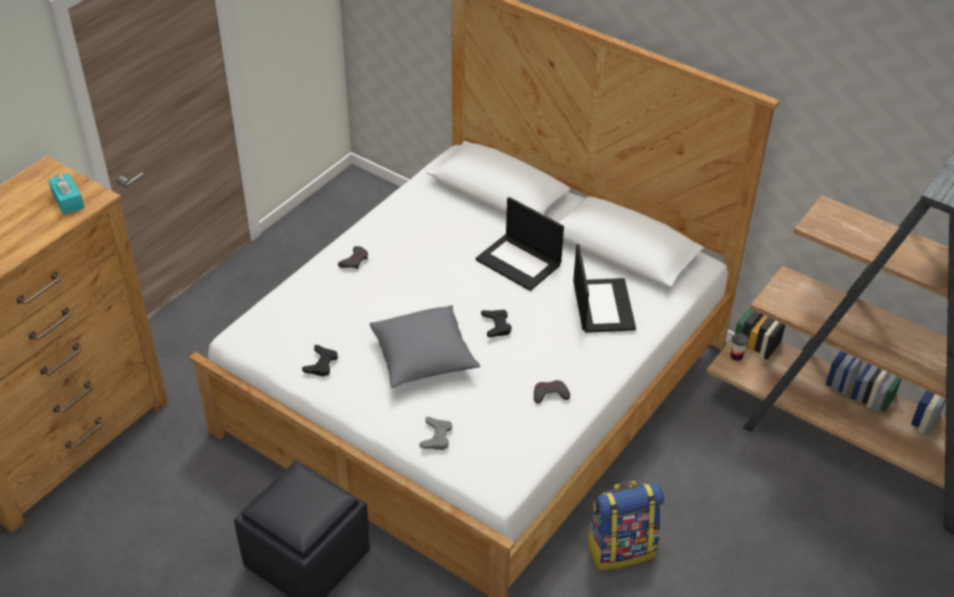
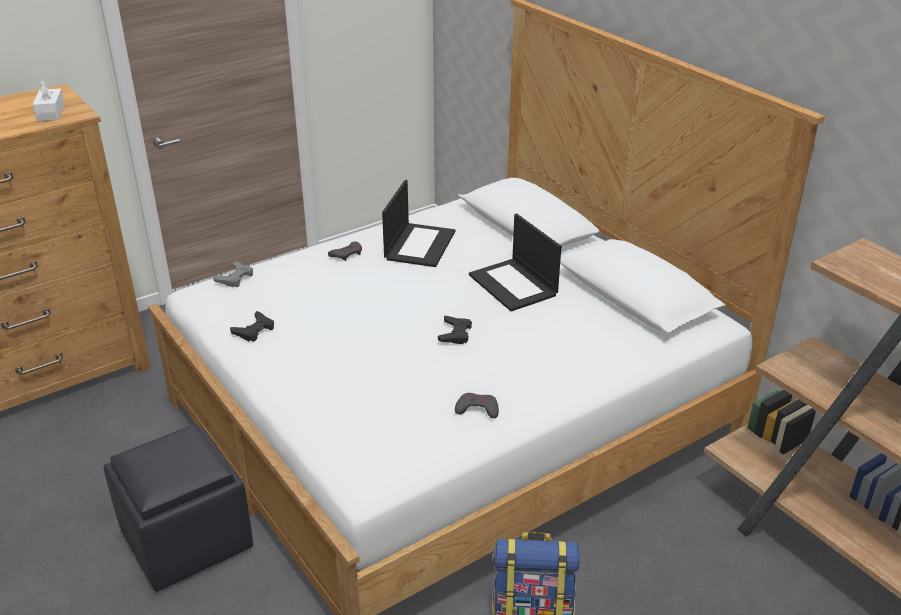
camera: 20 degrees right, 10 degrees down
turquoise tissue box [48,173,85,214] -> white tissue box [33,80,65,121]
grey pillow [370,305,480,388] -> none
grey game controller [419,417,452,450] -> grey game controller moved to [213,261,253,287]
laptop [573,244,636,333] -> laptop moved to [382,180,455,267]
cup [730,333,749,361] -> none

